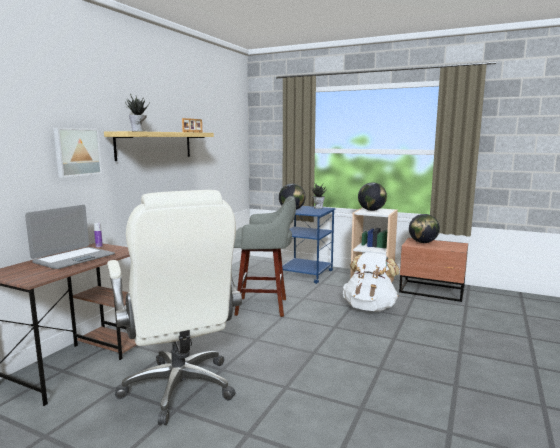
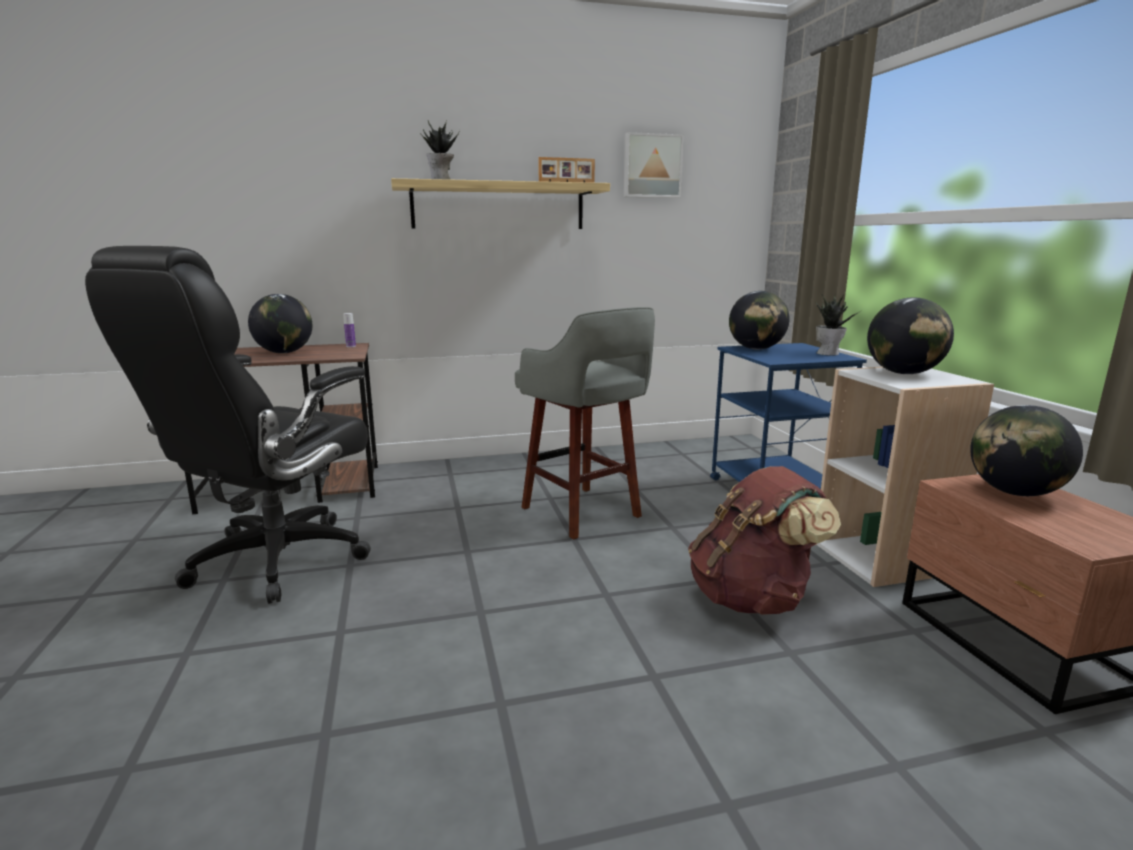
camera: 50 degrees right, 5 degrees up
laptop [25,205,115,269] -> globe [248,294,312,353]
picture [53,128,102,178] -> picture moved to [623,132,684,198]
white office chair [107,190,242,425] -> black office chair [85,246,371,604]
white backpack [343,252,400,312] -> brown backpack [688,466,841,615]

